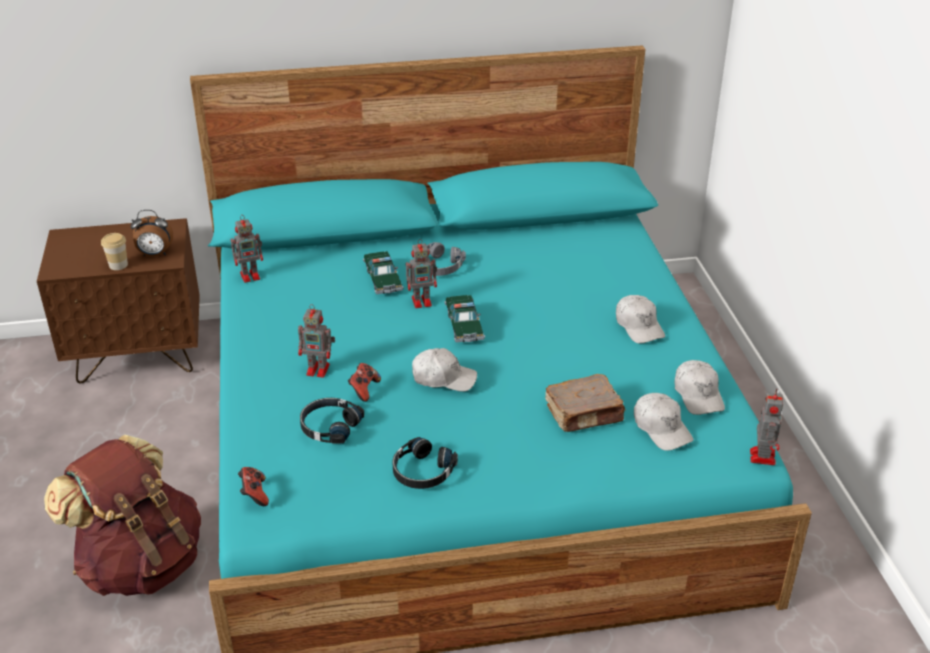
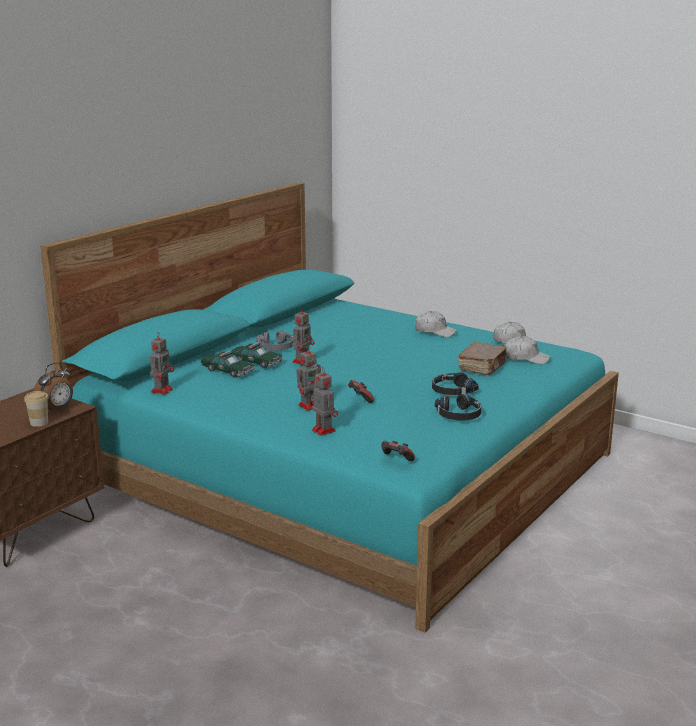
camera: 45 degrees left, 15 degrees down
brown backpack [44,435,201,596] -> none
black headphones [300,398,364,444] -> black headphones moved to [432,372,479,395]
white cap [412,348,477,392] -> none
toy car [444,295,485,342] -> toy car moved to [200,350,254,378]
toy robot [750,389,783,465] -> toy robot moved to [311,367,338,436]

